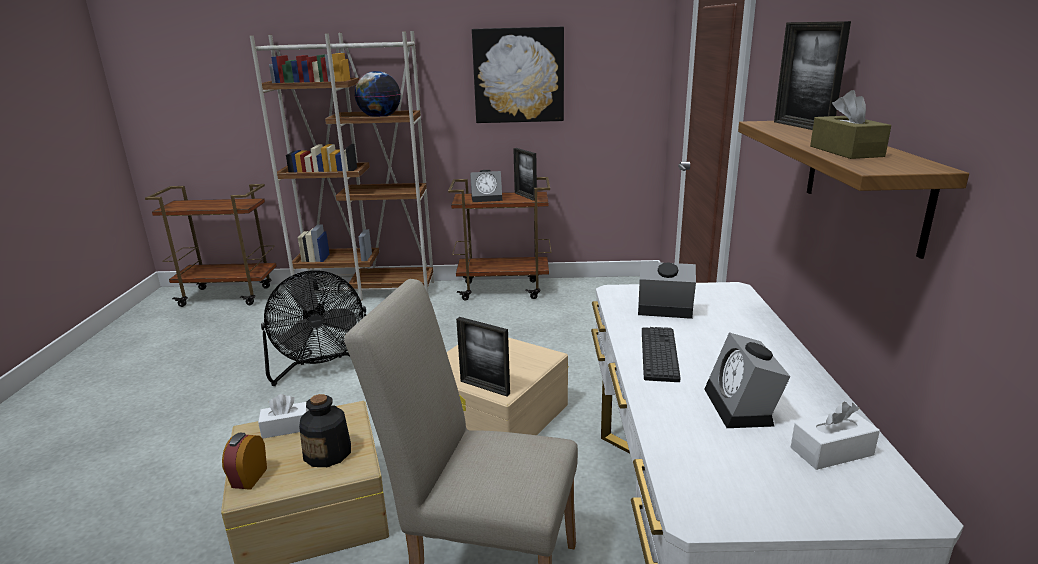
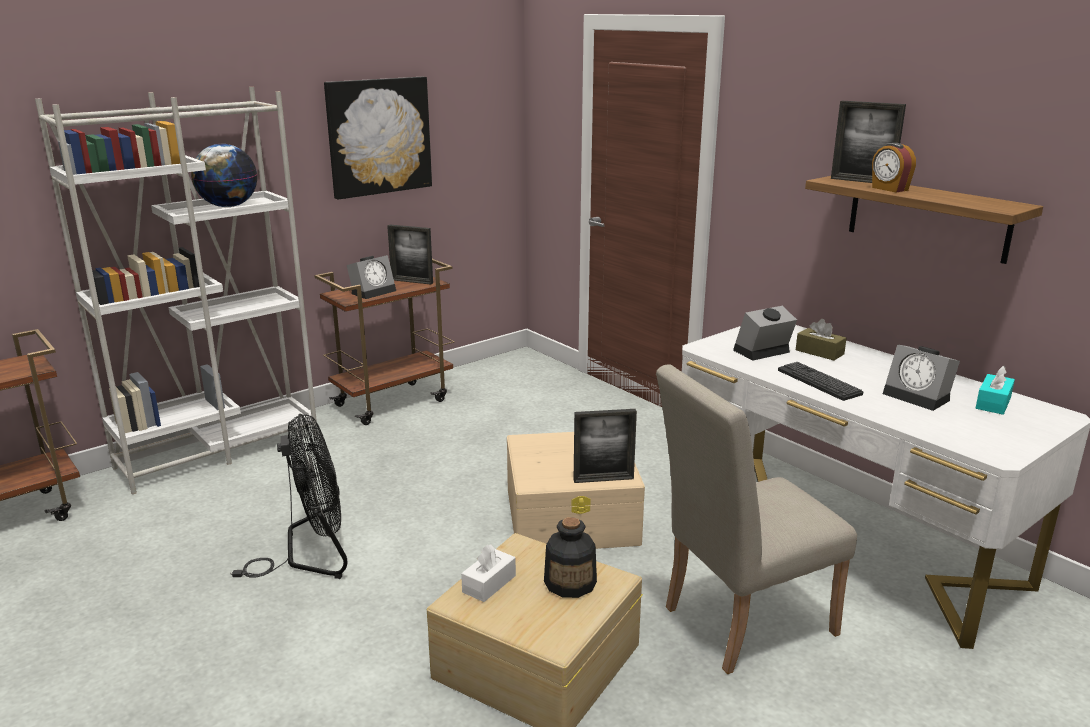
camera: 40 degrees left, 0 degrees up
alarm clock [222,433,267,490] -> alarm clock moved to [872,143,916,192]
brown bookcase [249,31,434,301] -> white bookcase [35,87,318,494]
black fan [261,270,366,386] -> black fan turned 45 degrees counterclockwise [230,414,347,579]
white tissue box [791,402,880,470] -> turquoise tissue box [976,365,1015,415]
brown tissue box [810,90,891,159] -> brown tissue box moved to [796,319,847,360]

